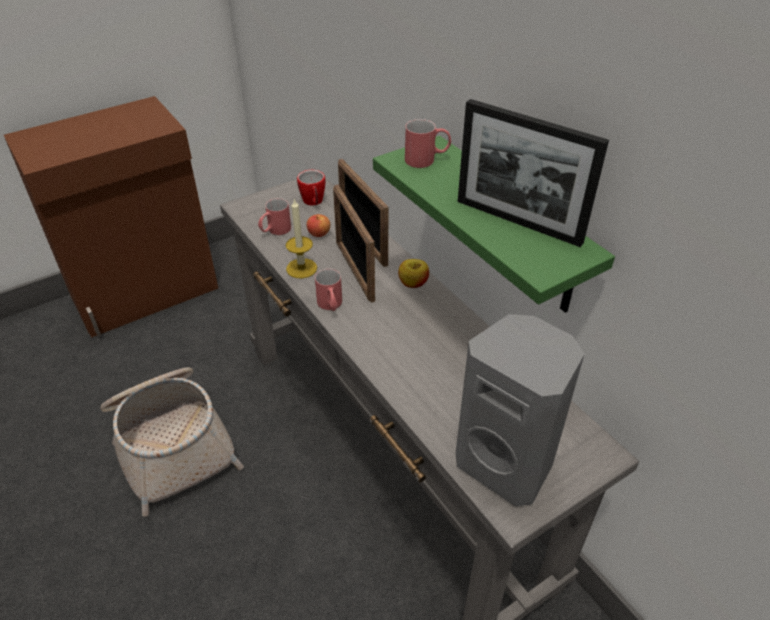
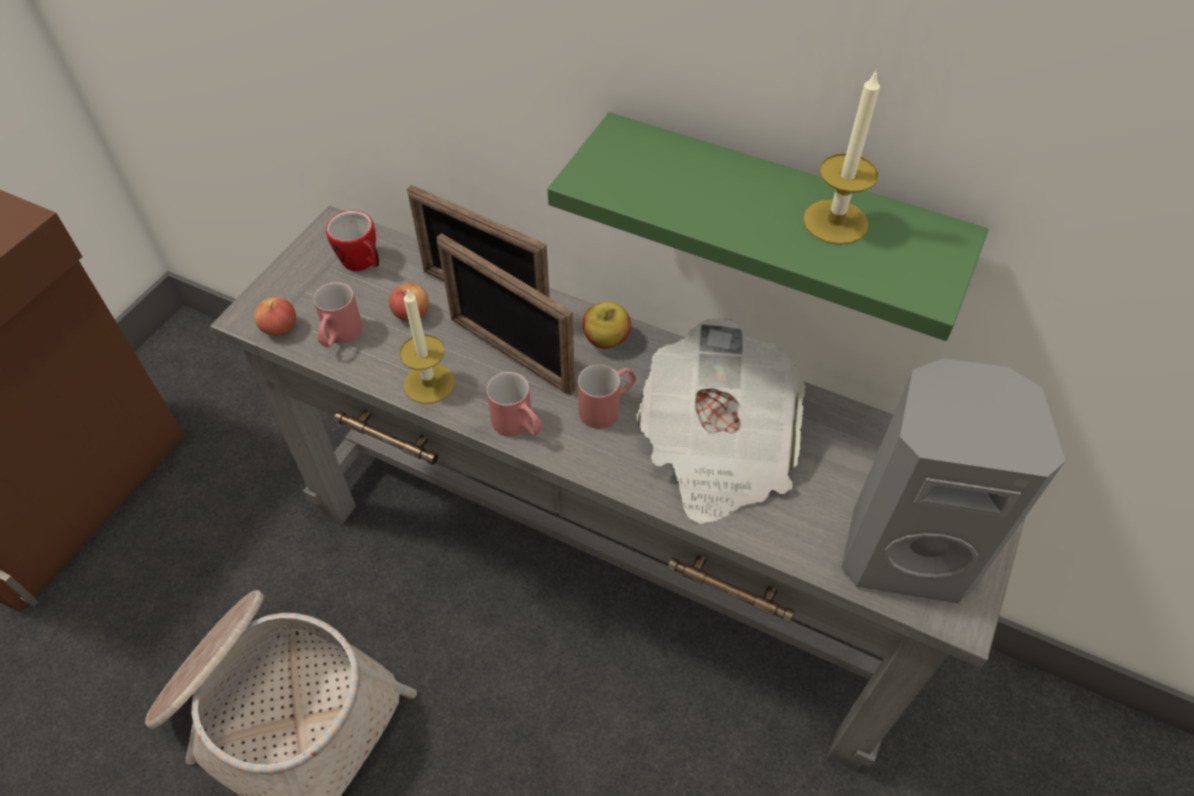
camera: 30 degrees left, 10 degrees up
red mug [405,119,451,168] -> red mug moved to [578,364,636,429]
picture frame [458,99,609,247] -> candle [803,69,880,245]
none -> apple [254,297,296,336]
none -> newspaper [636,318,806,524]

